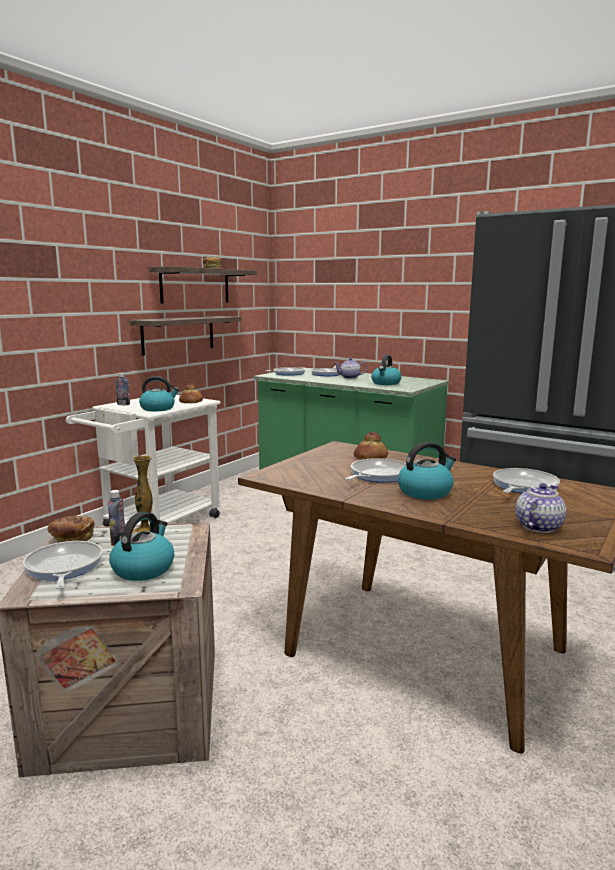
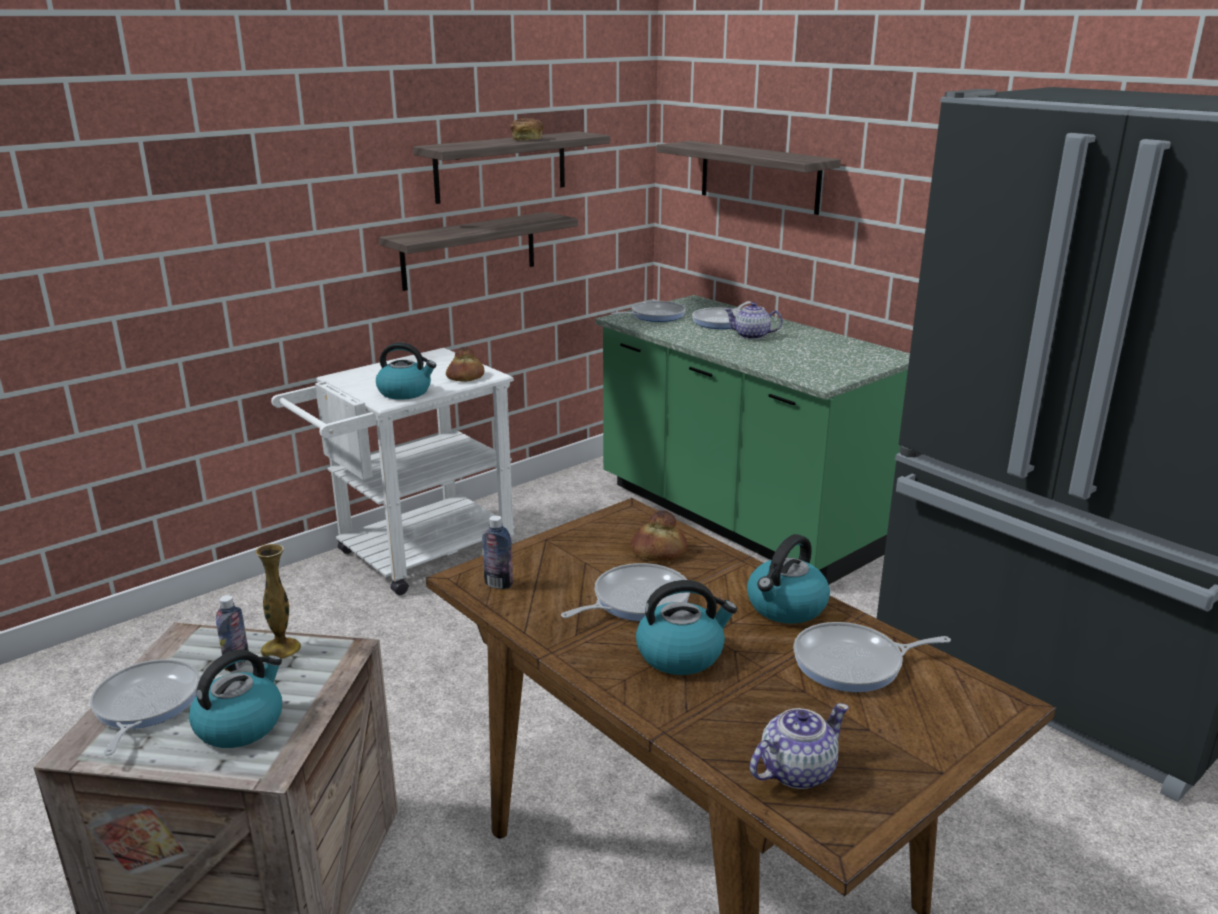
camera: 15 degrees right, 10 degrees up
bread [47,516,95,543] -> none
bottle [116,373,130,405] -> bottle moved to [482,515,514,589]
kettle [371,355,401,385] -> kettle moved to [747,534,830,624]
frying pan [493,468,560,493] -> frying pan turned 150 degrees counterclockwise [793,622,951,692]
none -> shelf [657,141,841,215]

